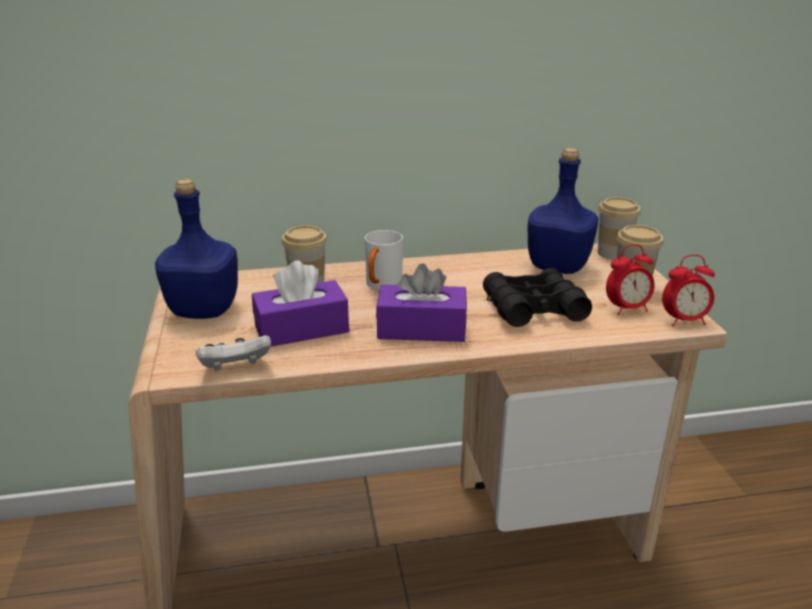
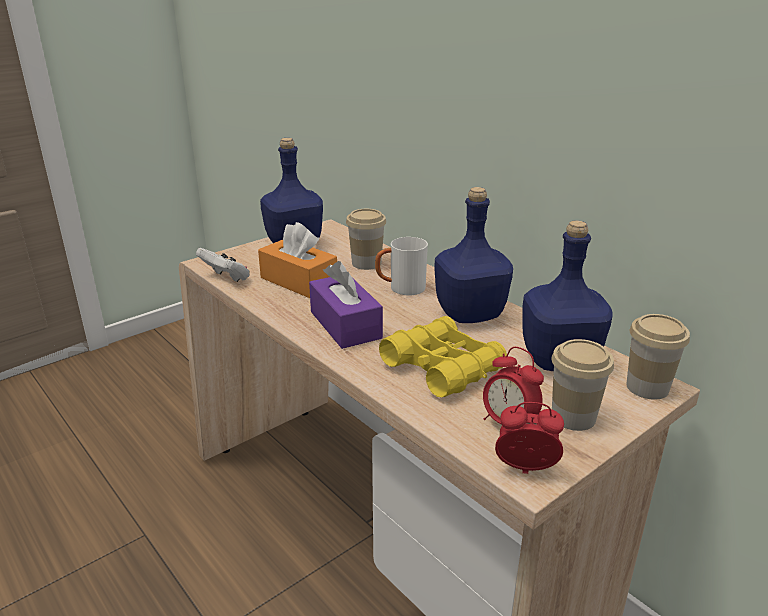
camera: 60 degrees right, 0 degrees up
purple tissue box [252,260,349,347] -> orange tissue box [258,222,337,298]
black binoculars [483,268,592,327] -> yellow binoculars [379,316,507,397]
alarm clock [662,255,715,326] -> alarm clock turned 135 degrees clockwise [495,402,564,474]
none -> blue bottle [434,187,513,323]

